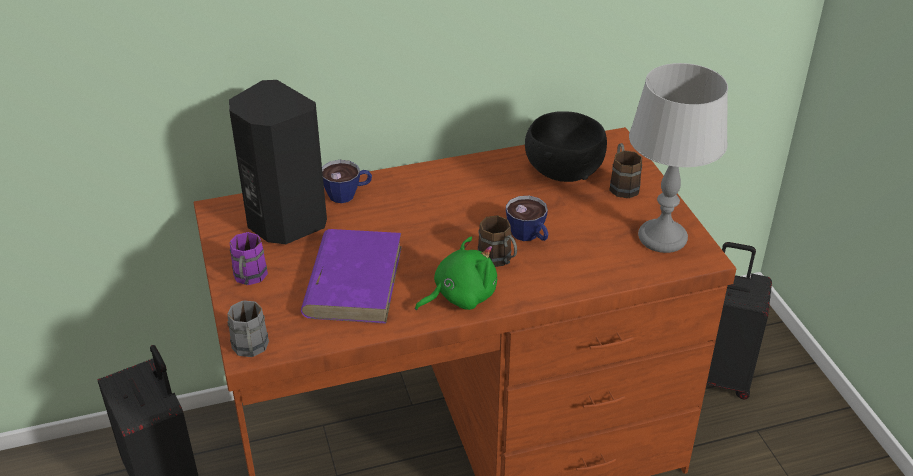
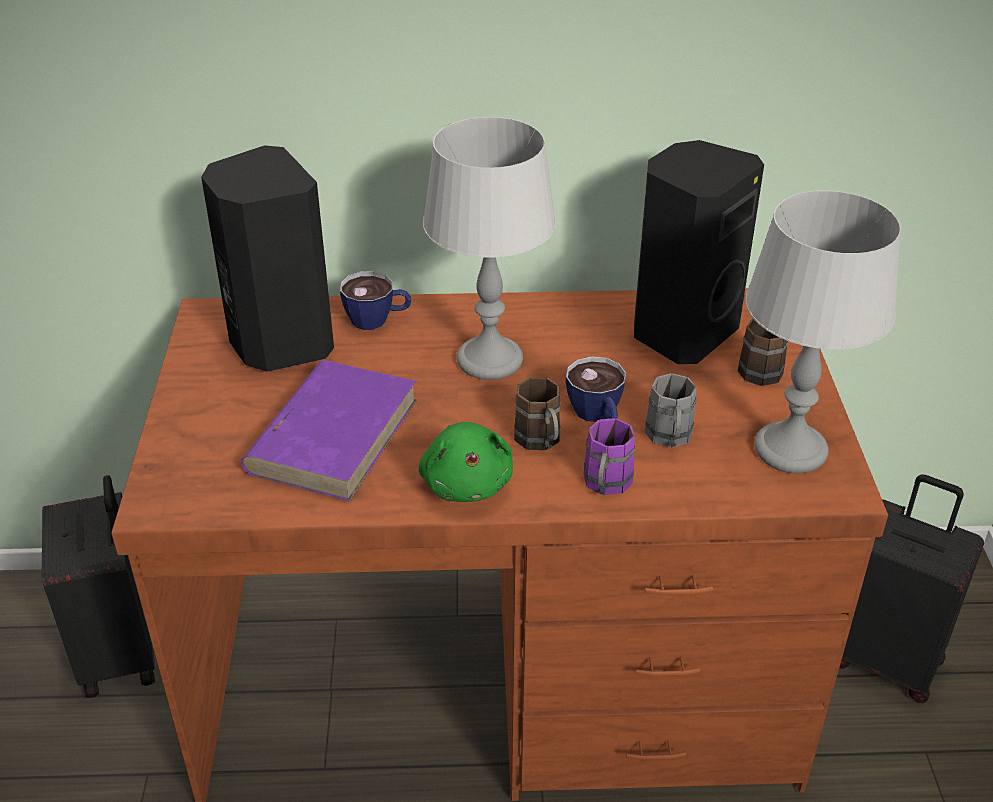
camera: 15 degrees right, 0 degrees up
grey mug [227,300,269,357] -> grey mug moved to [645,373,697,448]
purple mug [229,232,268,285] -> purple mug moved to [583,418,636,495]
green plush toy [415,237,497,310] -> green plush toy turned 90 degrees clockwise [419,422,513,502]
black bowl [525,111,607,182] -> black speaker [634,140,764,364]
none -> grey table lamp [423,117,556,380]

